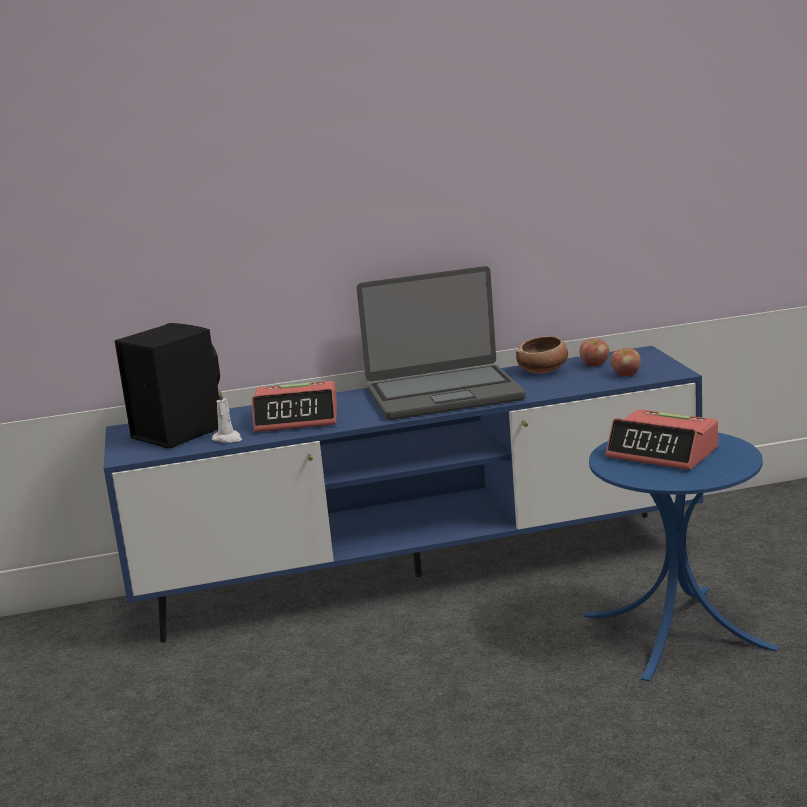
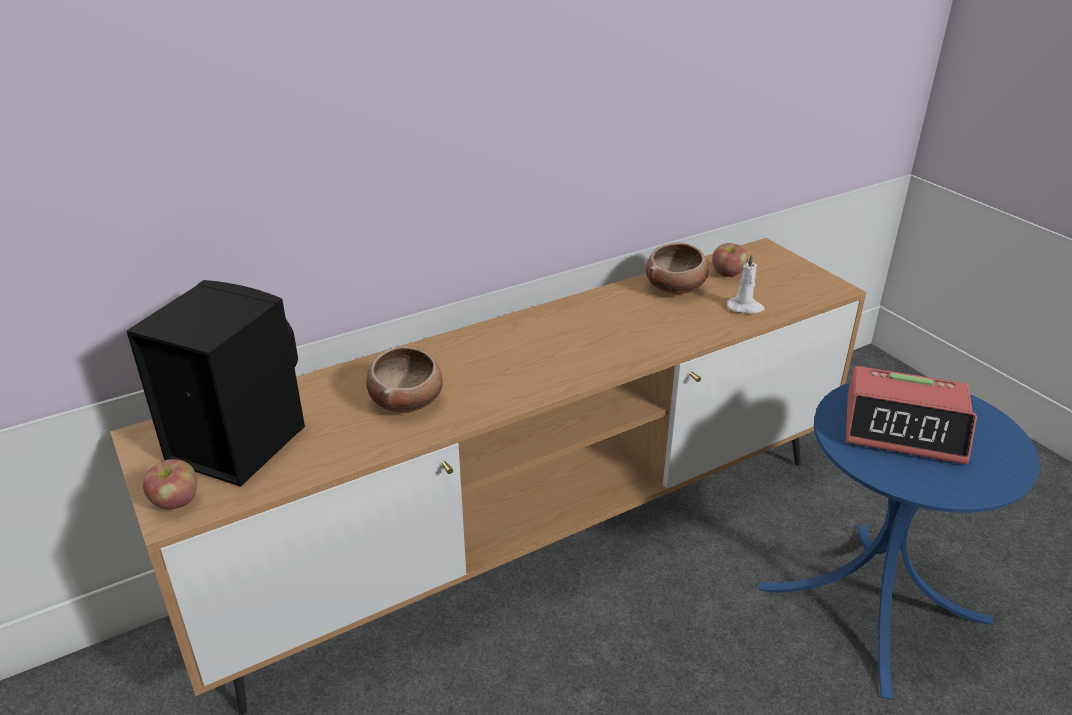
camera: 20 degrees left, 15 degrees up
blue tv stand [104,346,703,643] -> brown tv stand [110,238,866,715]
white candle [212,390,242,443] -> white candle moved to [727,254,765,314]
alarm clock [252,381,337,432] -> bowl [366,347,443,413]
laptop [357,266,526,420] -> none
apple [610,348,641,376] -> apple moved to [143,459,197,509]

